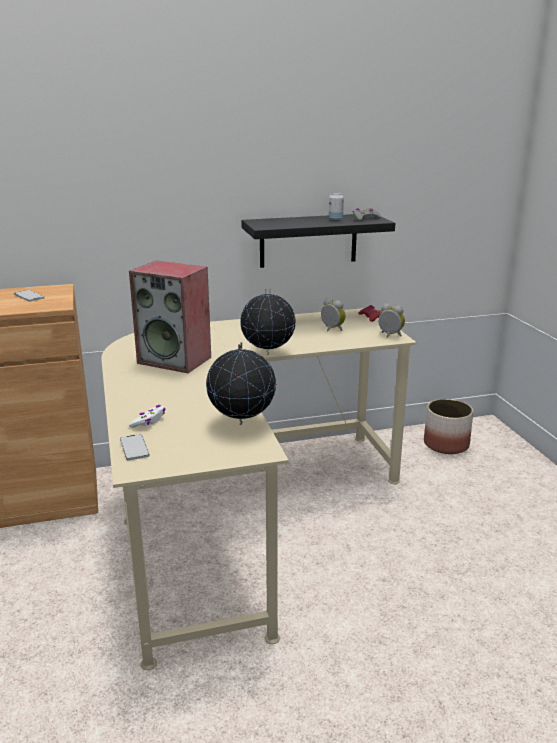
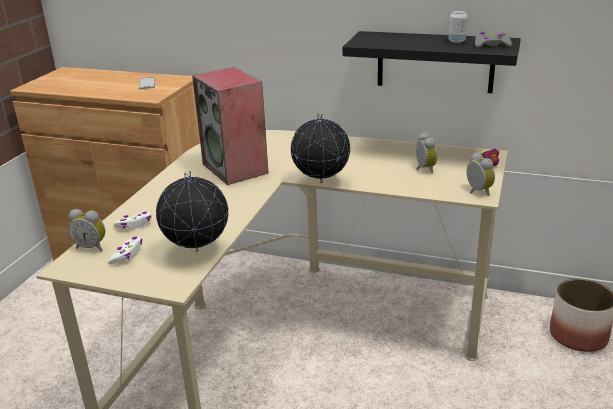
camera: 35 degrees right, 5 degrees up
phone [120,434,150,460] -> alarm clock [68,209,106,251]
none -> white game controller [107,236,142,264]

